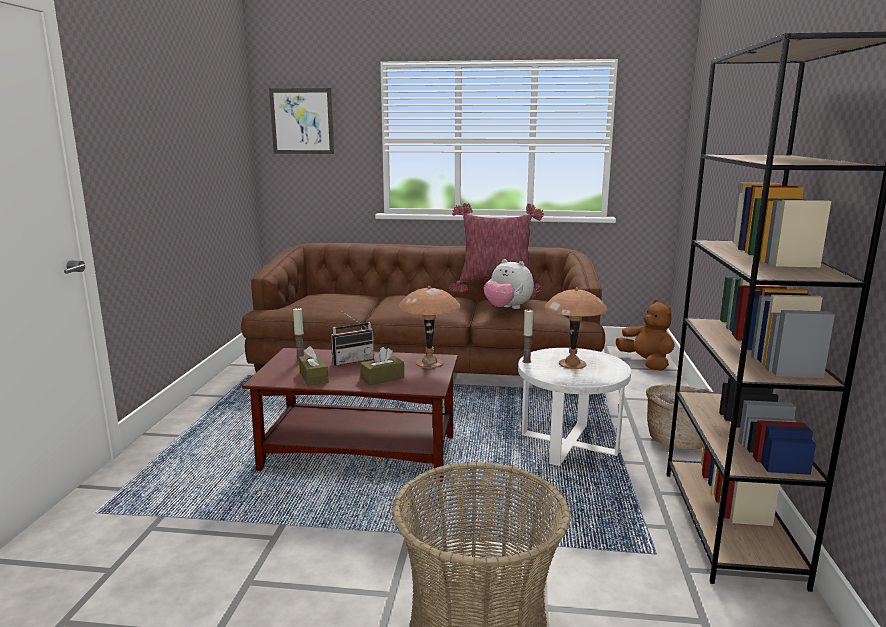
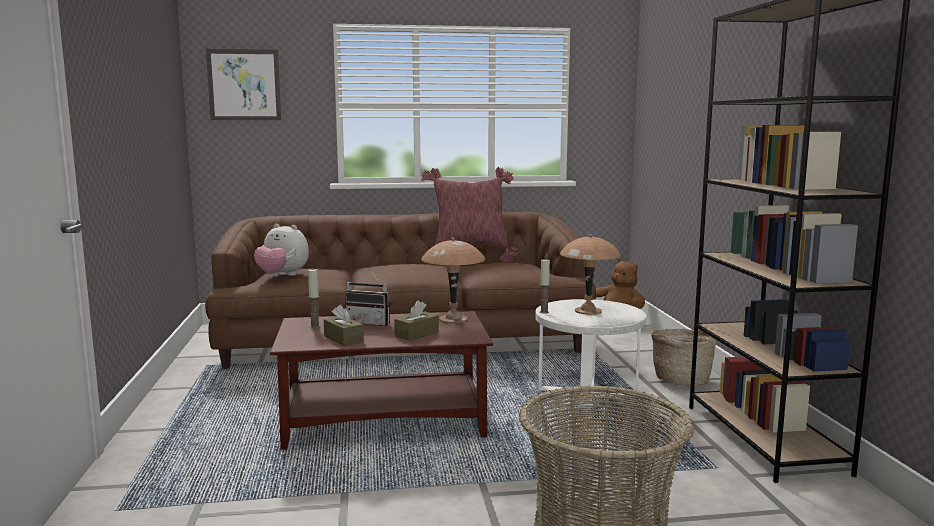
camera: 15 degrees left, 5 degrees down
radio [331,311,375,366] -> radio turned 60 degrees clockwise [345,269,391,326]
plush toy [484,259,534,309] -> plush toy moved to [254,224,309,276]

